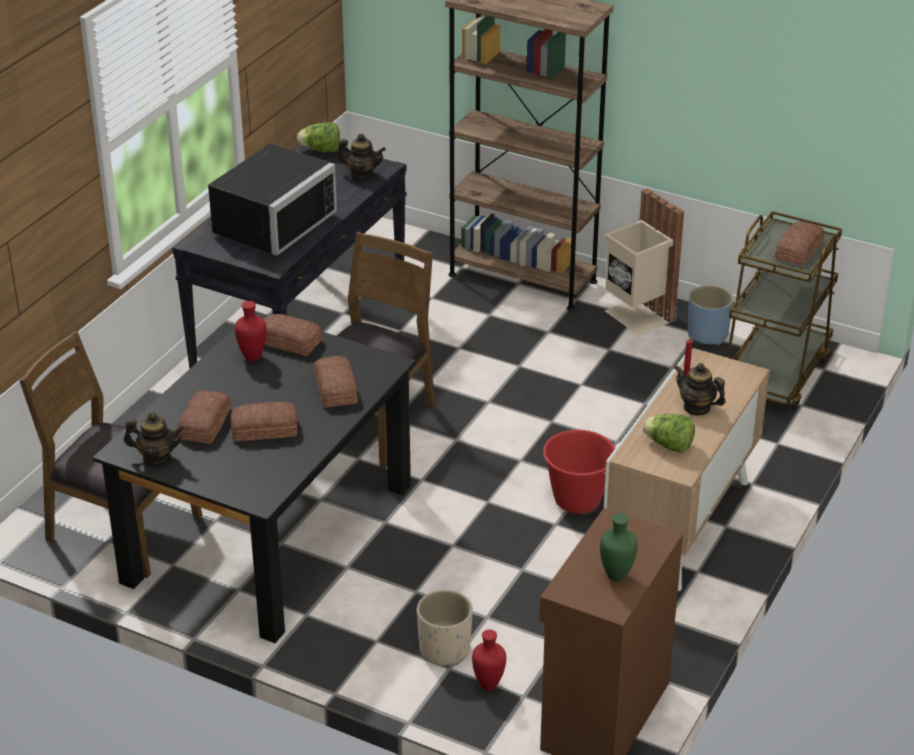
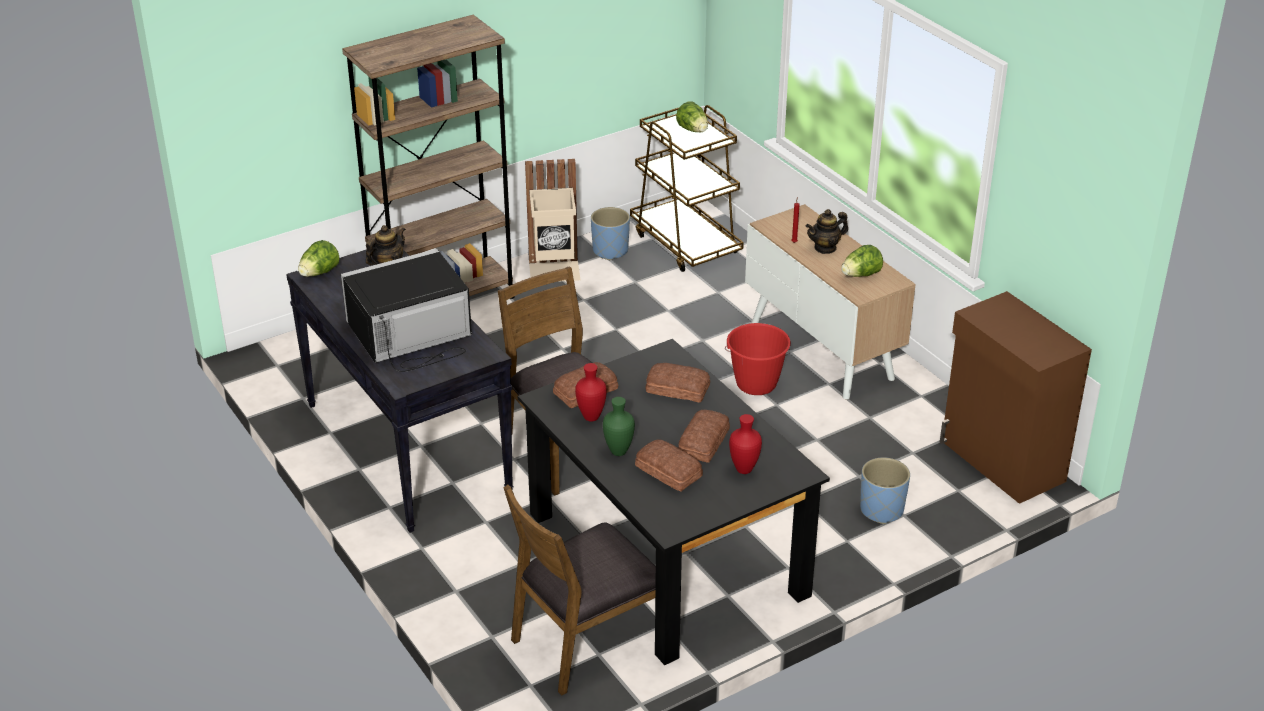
camera: 60 degrees left, 0 degrees up
teapot [124,412,184,466] -> none
black microwave [207,143,337,256] -> black microwave turned 90 degrees counterclockwise [341,249,472,372]
beige planter [417,590,473,666] -> blue planter [860,457,910,524]
red vase [472,629,506,690] -> red vase moved to [729,414,762,474]
green vase [600,513,638,582] -> green vase moved to [603,397,635,456]
bread [775,221,824,266] -> lettuce [676,101,708,132]

